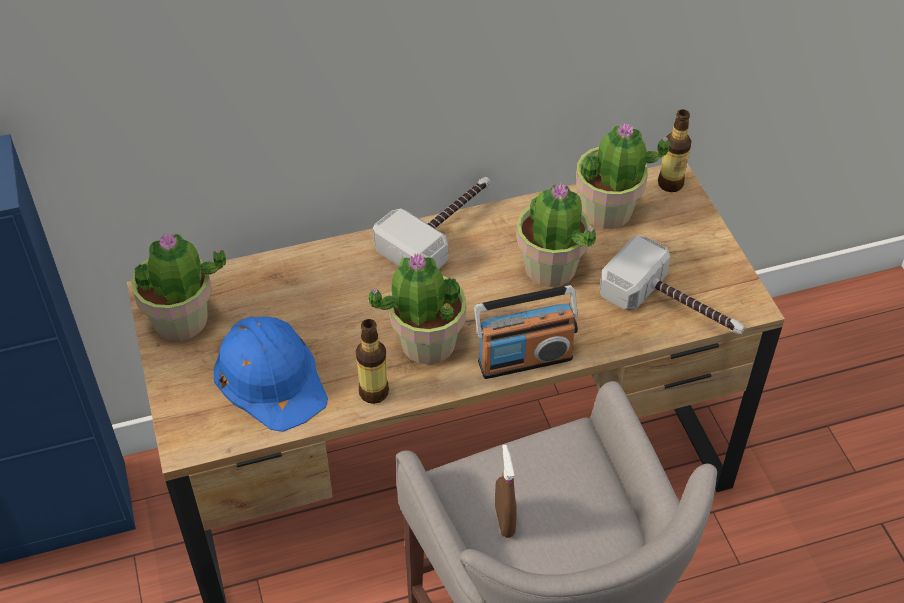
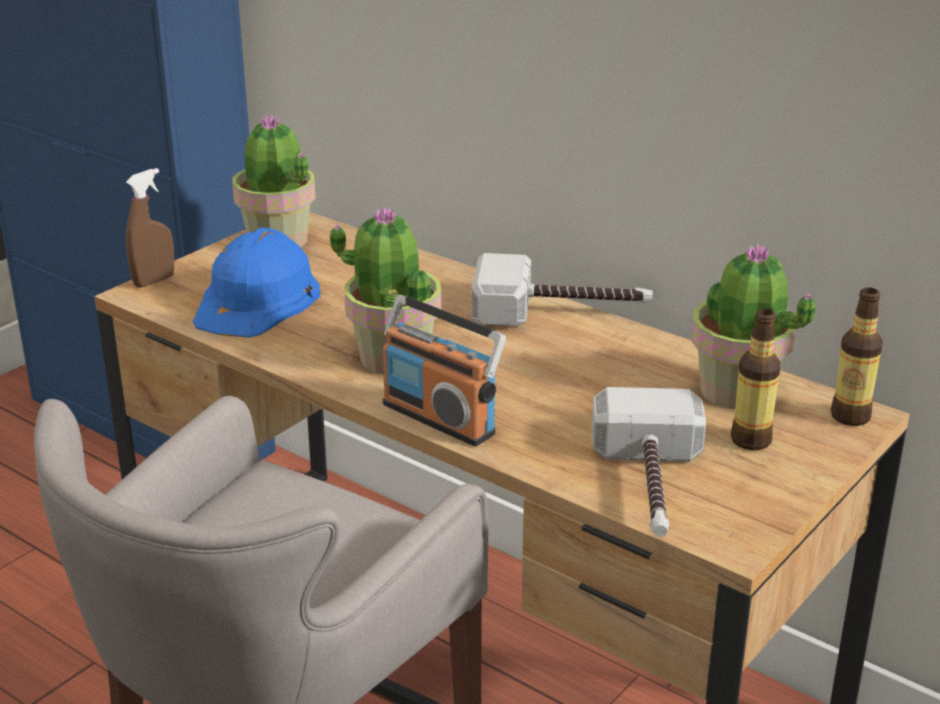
camera: 55 degrees right, 20 degrees down
bottle [356,319,389,404] -> bottle moved to [731,309,781,450]
brown spray bottle [495,444,517,538] -> brown spray bottle moved to [126,168,174,288]
potted plant [516,184,597,287] -> none

